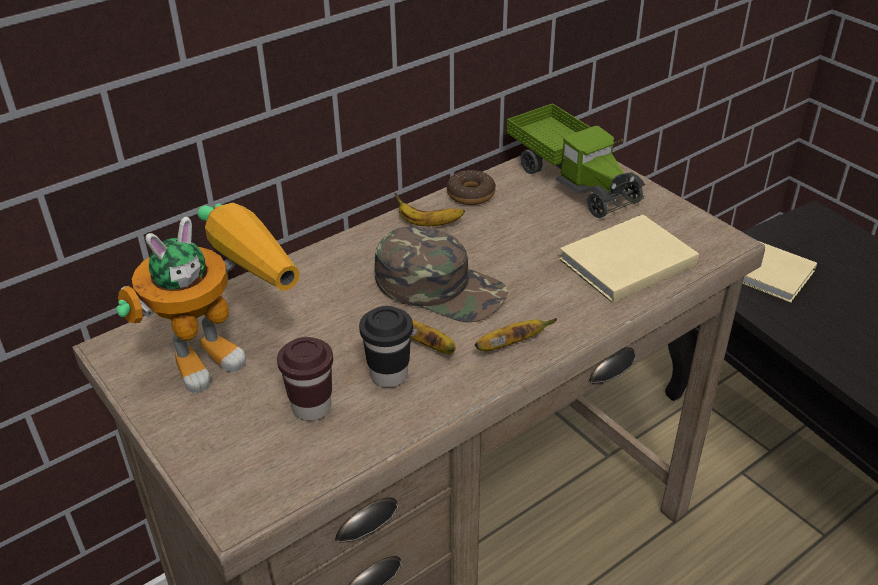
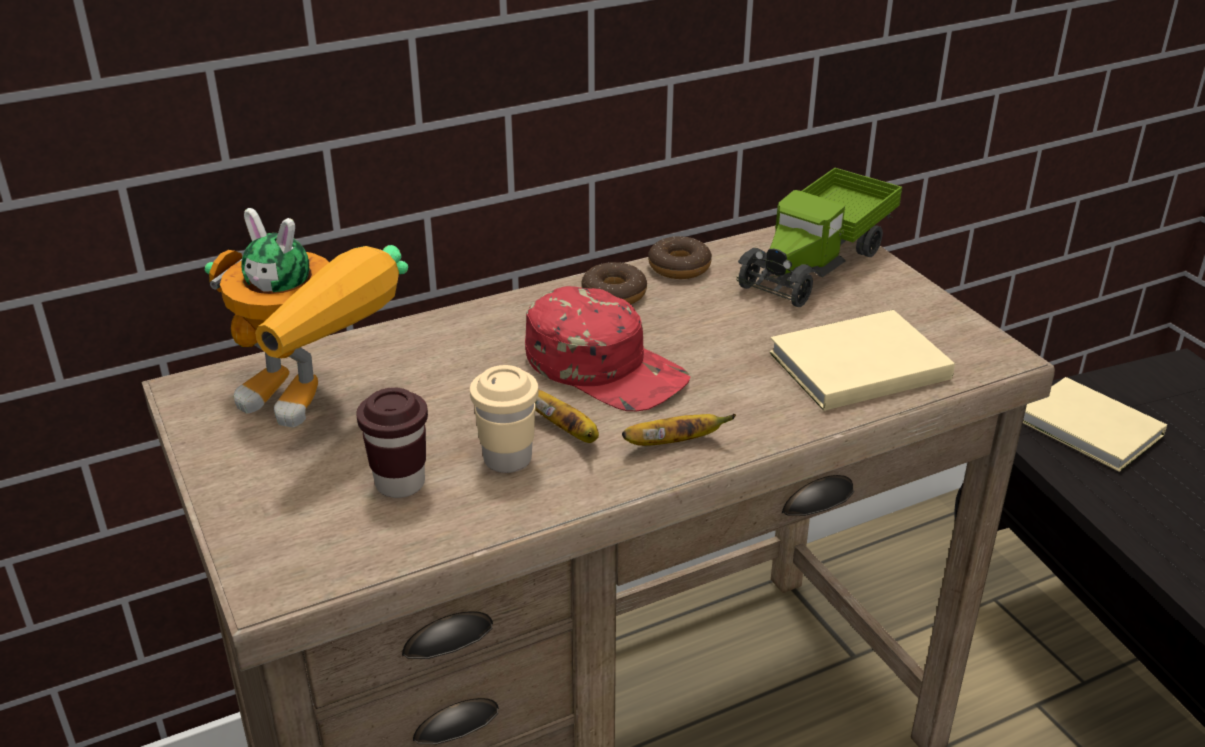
camera: 10 degrees right, 5 degrees down
toy robot [116,203,300,393] -> toy robot turned 60 degrees clockwise [205,208,408,427]
black cup [359,306,413,388] -> beige cup [470,365,538,473]
green cap [374,226,508,322] -> red cap [525,286,691,411]
banana [394,193,465,226] -> donut [581,262,647,304]
toy truck [506,103,645,218] -> toy truck turned 60 degrees clockwise [736,168,902,307]

